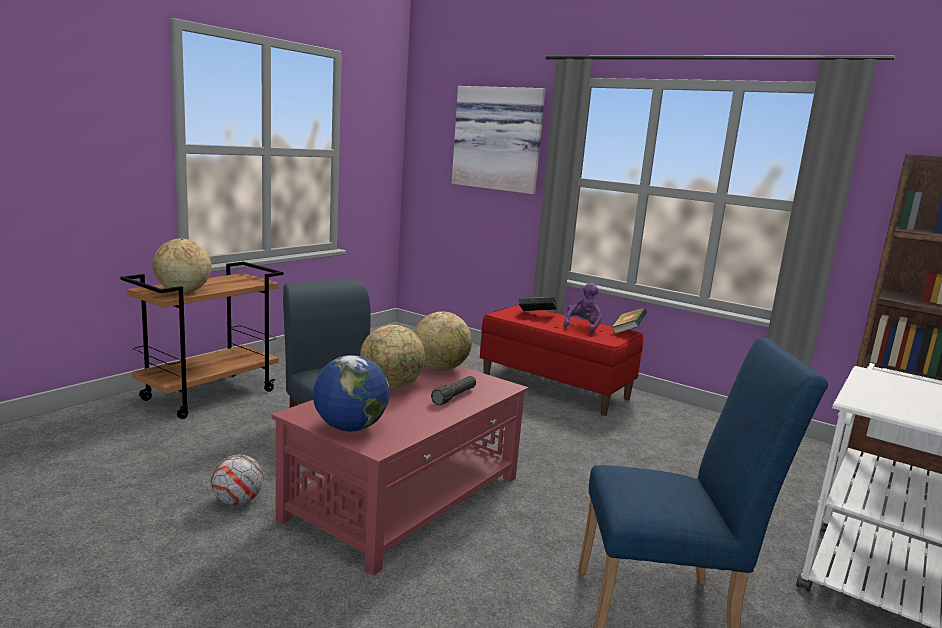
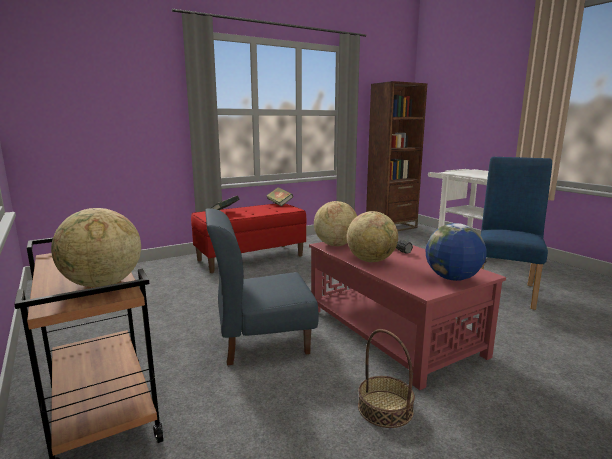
camera: 65 degrees left, 0 degrees up
football [211,454,264,505] -> basket [358,329,415,428]
picture [452,86,545,194] -> none
purple plush toy [563,283,602,334] -> none

